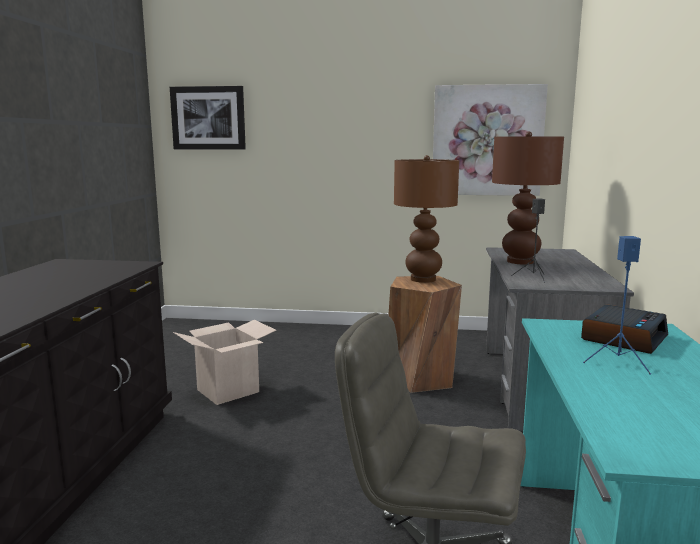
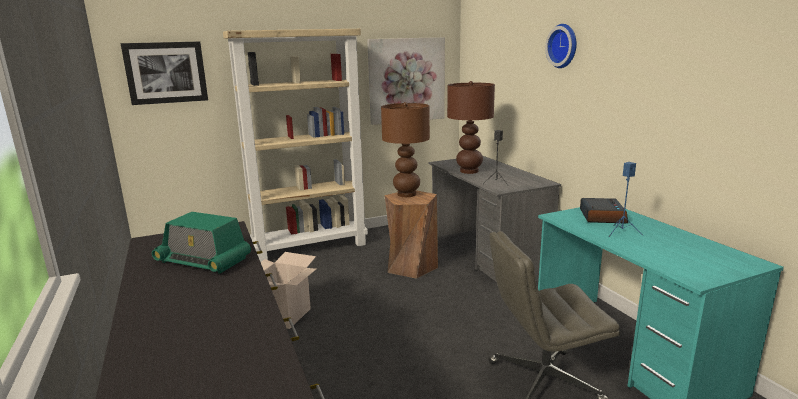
camera: 30 degrees left, 5 degrees up
none -> radio [152,212,251,274]
none -> beige bookcase [223,29,368,262]
none -> wall clock [545,24,577,68]

